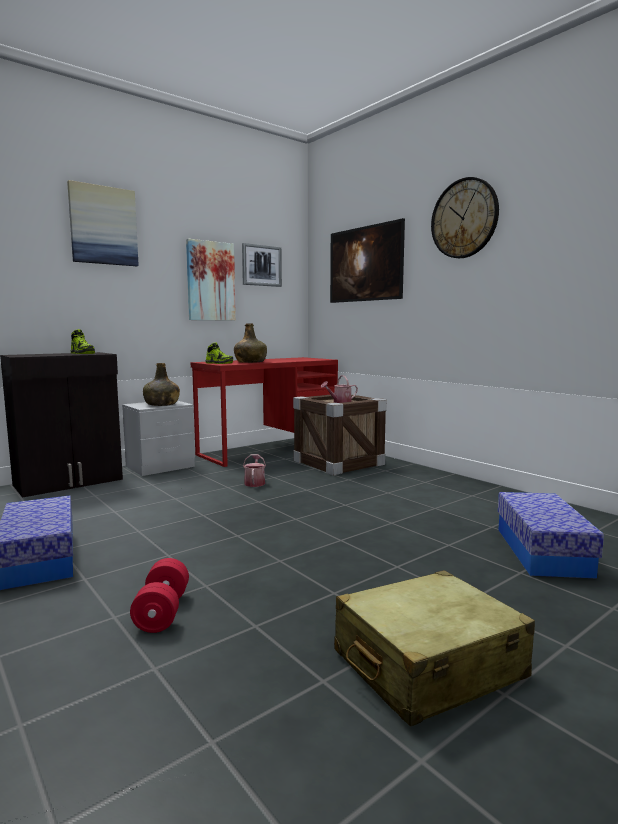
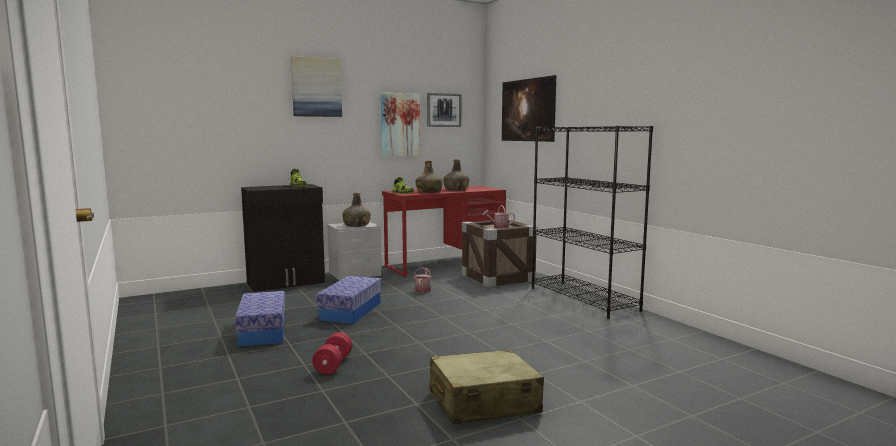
camera: 10 degrees right, 0 degrees up
wall clock [431,177,499,258] -> none
storage box [498,492,604,579] -> storage box moved to [316,276,382,324]
none -> green bottle [443,160,469,191]
none -> black bookcase [532,126,653,319]

